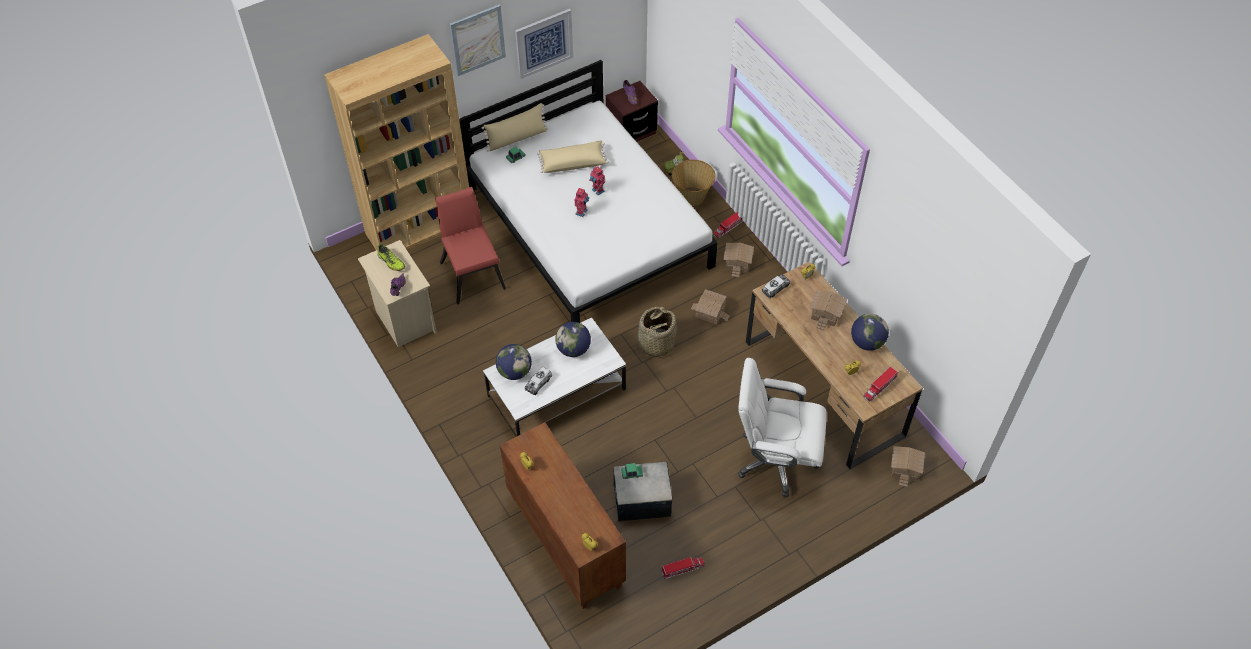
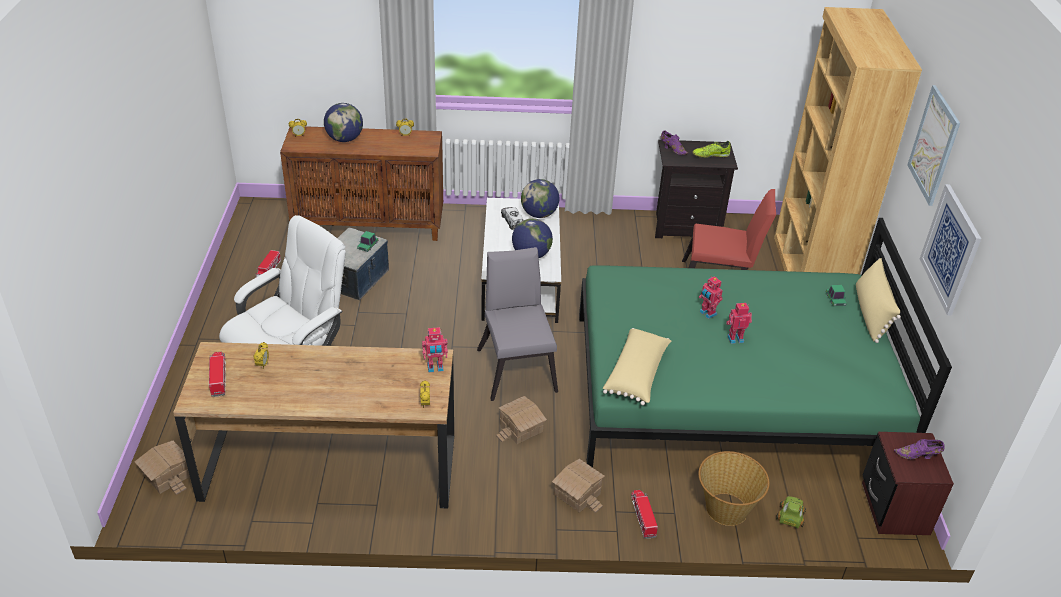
camera: 120 degrees right, 15 degrees down
beige nightstand [358,240,437,347] -> black nightstand [655,140,738,238]
white bed [459,60,718,323] -> green bed [579,218,952,468]
beige pillow [537,140,609,173] -> beige pillow moved to [603,328,671,405]
basket [638,307,677,357] -> grey chair [477,247,558,401]
toy truck [762,274,790,299] -> toy robot [422,327,448,373]
toy house [810,290,847,330] -> none
globe [851,314,889,351] -> globe moved to [324,103,363,142]

